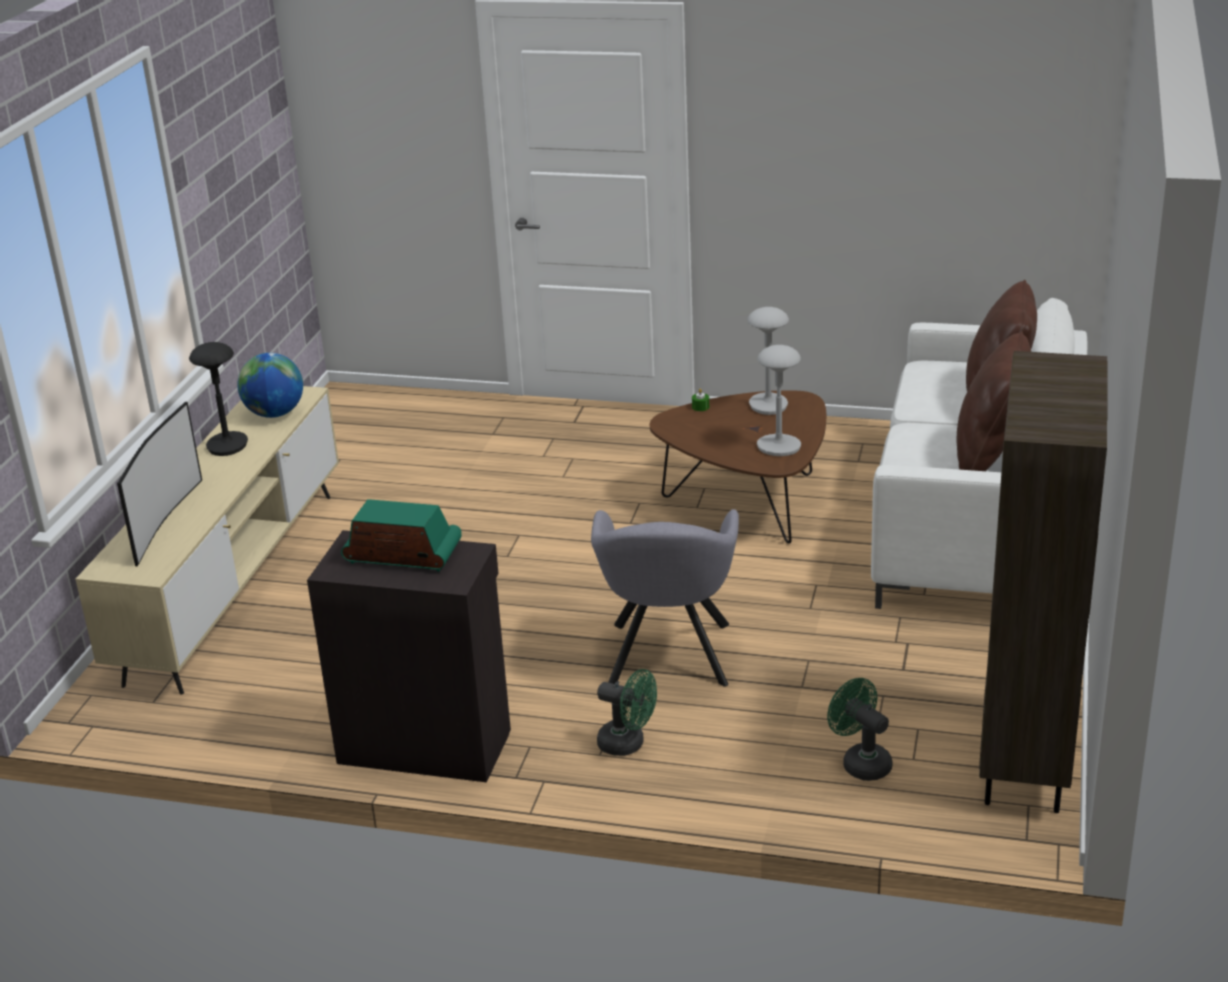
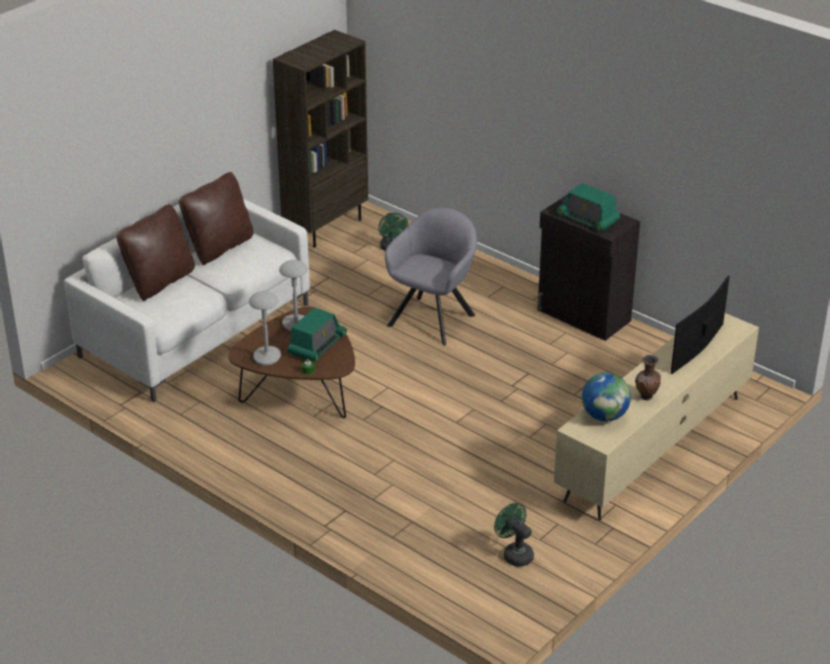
camera: 155 degrees left, 5 degrees up
black table lamp [189,342,248,456] -> brown vase [635,355,661,400]
green fan [597,669,657,756] -> green fan moved to [494,503,534,567]
none -> radio [288,307,347,362]

